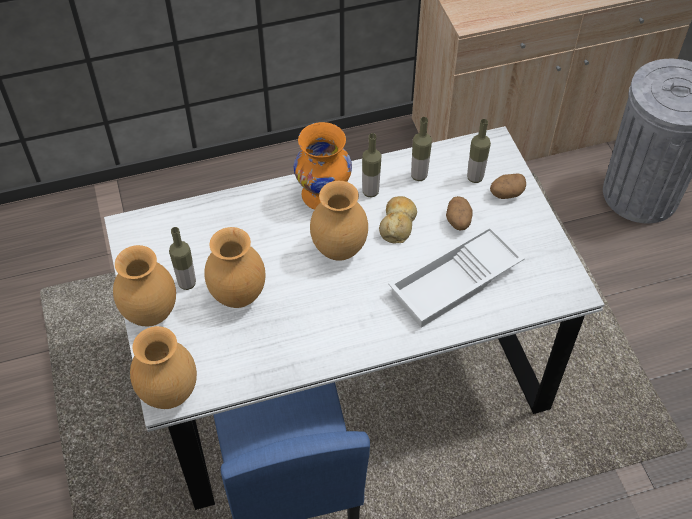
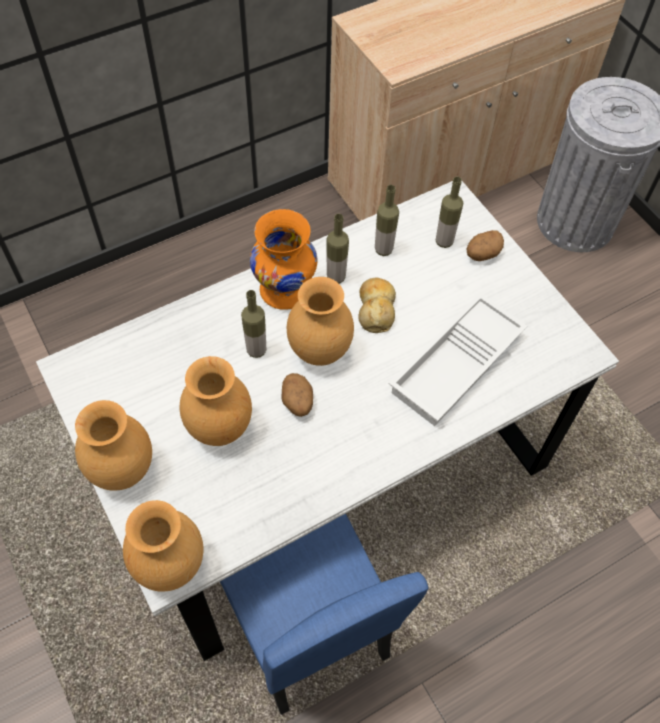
camera: 15 degrees left, 5 degrees up
bottle [169,227,196,290] -> bottle moved to [241,290,266,358]
potato [446,196,473,231] -> potato moved to [282,373,313,417]

